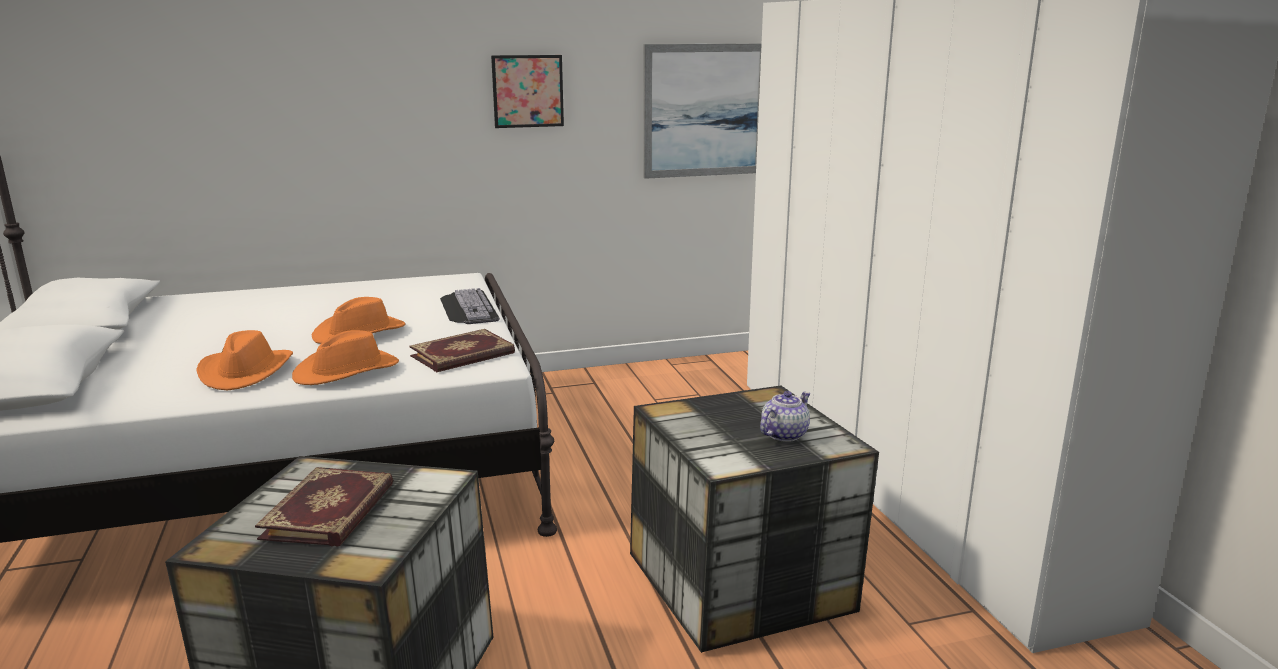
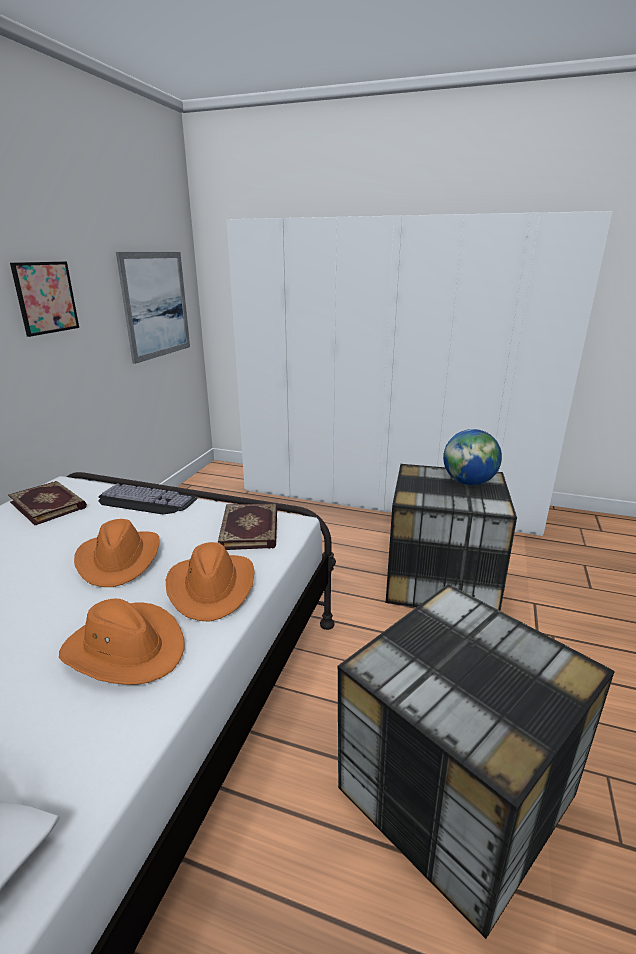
camera: 55 degrees left, 5 degrees up
book [255,467,393,547] -> book moved to [8,481,87,525]
teapot [760,391,810,442] -> globe [443,429,502,485]

